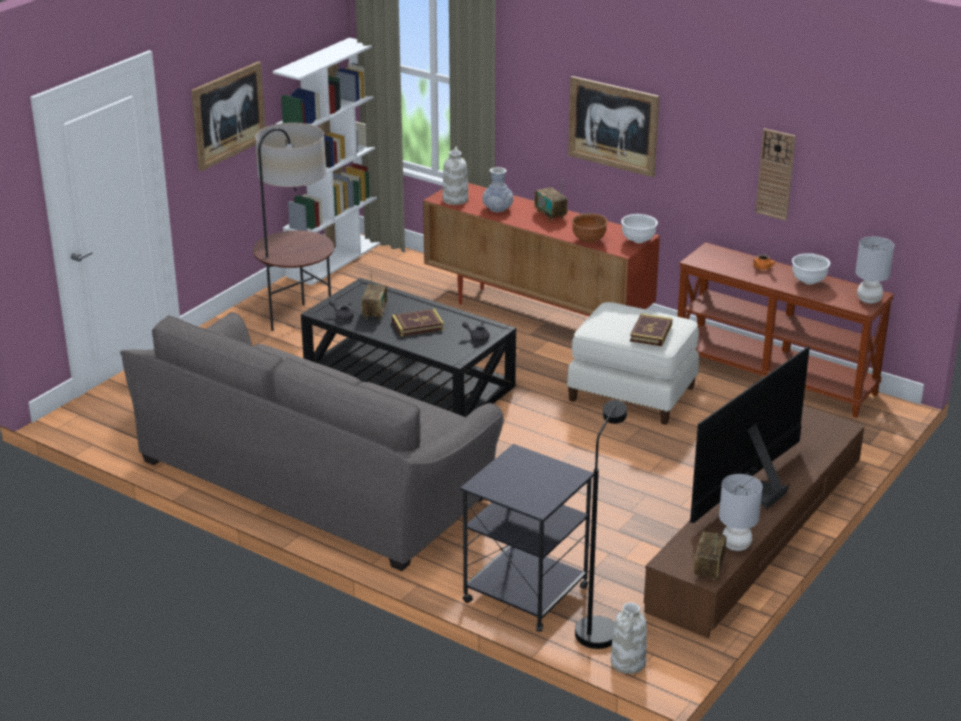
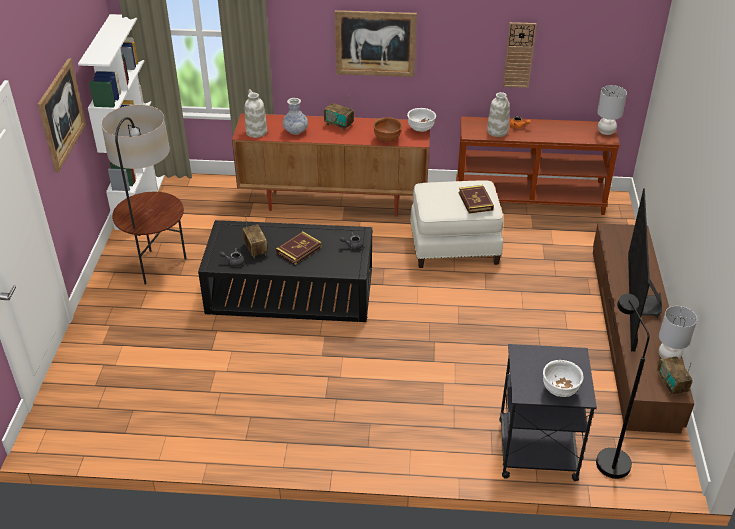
camera: 30 degrees left, 10 degrees up
grey sofa [120,312,504,571] -> none
white vase [611,603,647,674] -> white vase moved to [487,92,510,137]
white bowl [792,253,830,285] -> white bowl moved to [543,360,584,397]

